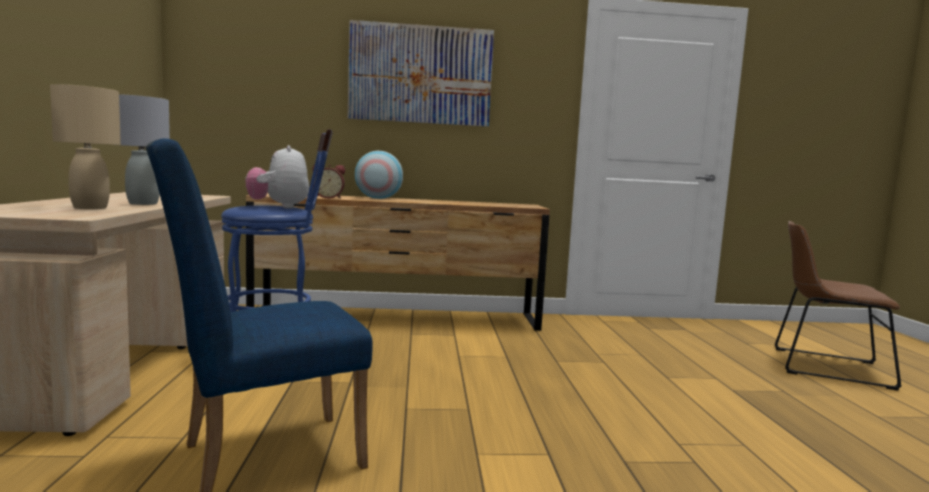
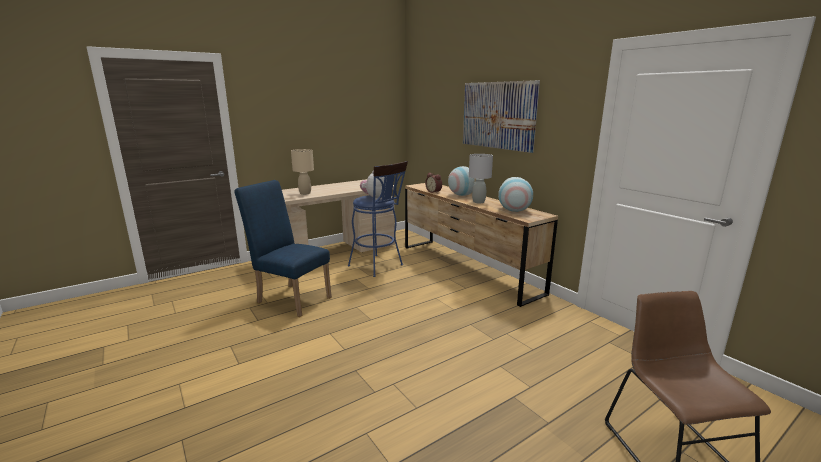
camera: 60 degrees right, 10 degrees up
grey table lamp [119,94,170,205] -> grey table lamp moved to [469,154,493,203]
none -> vase [498,177,533,212]

